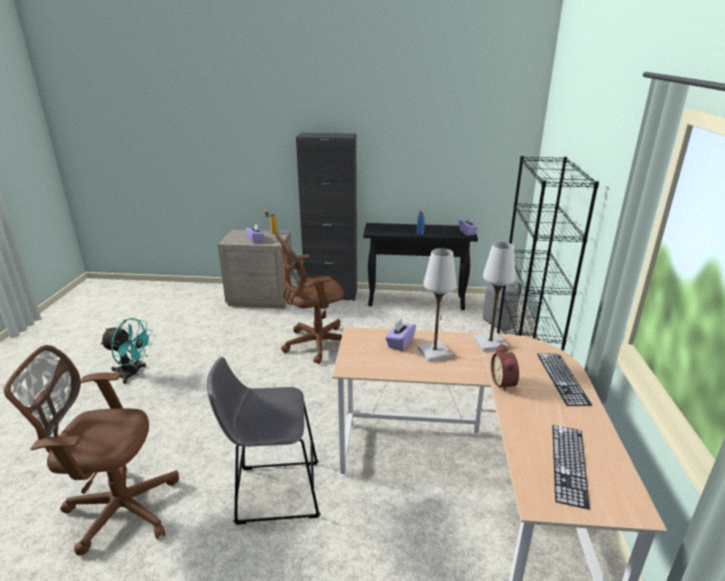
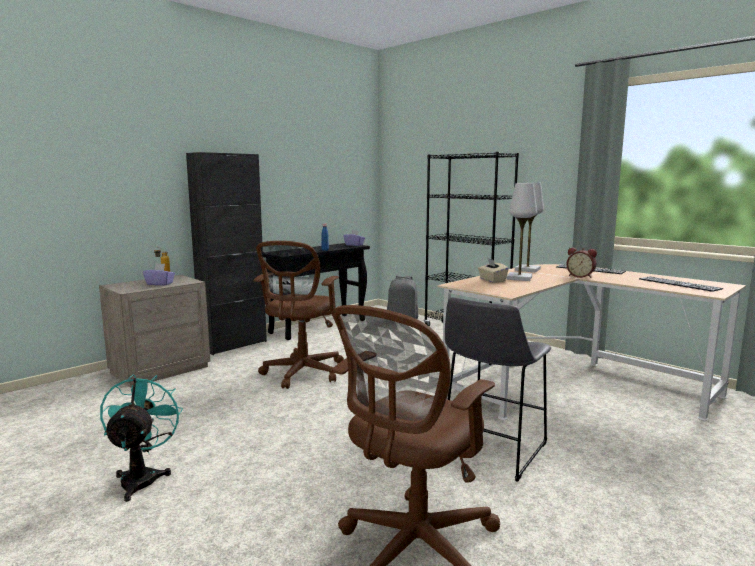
camera: 50 degrees left, 15 degrees down
turquoise fan [100,318,153,384] -> turquoise fan turned 60 degrees counterclockwise [100,374,183,502]
purple tissue box [385,319,416,351] -> beige tissue box [478,258,508,283]

